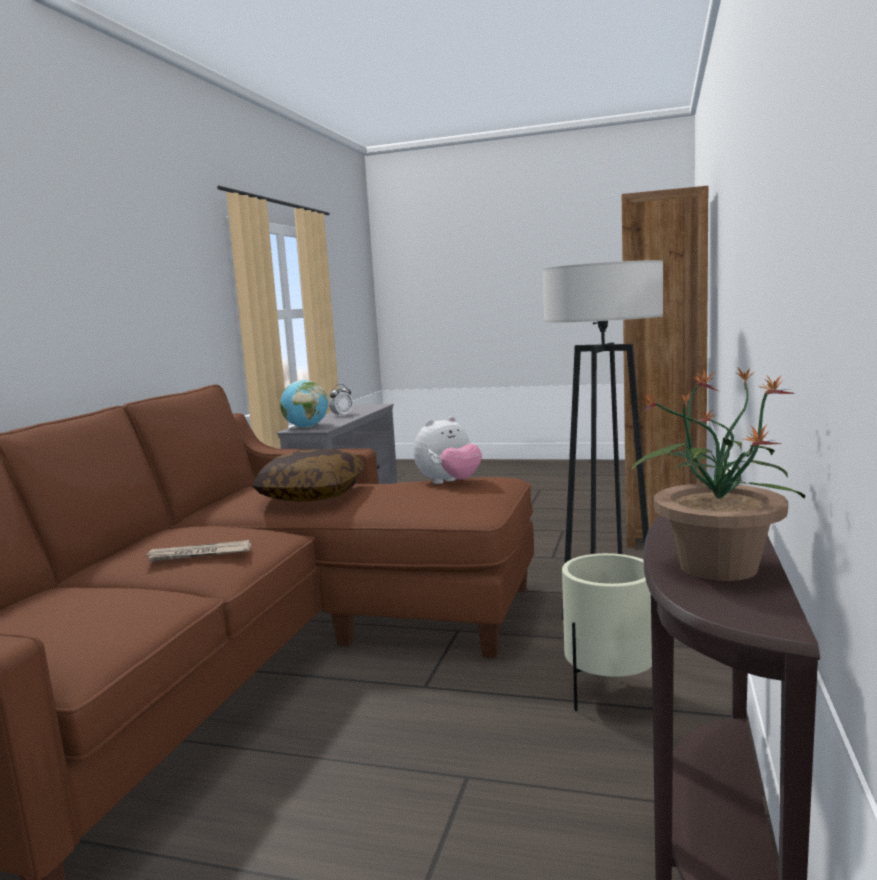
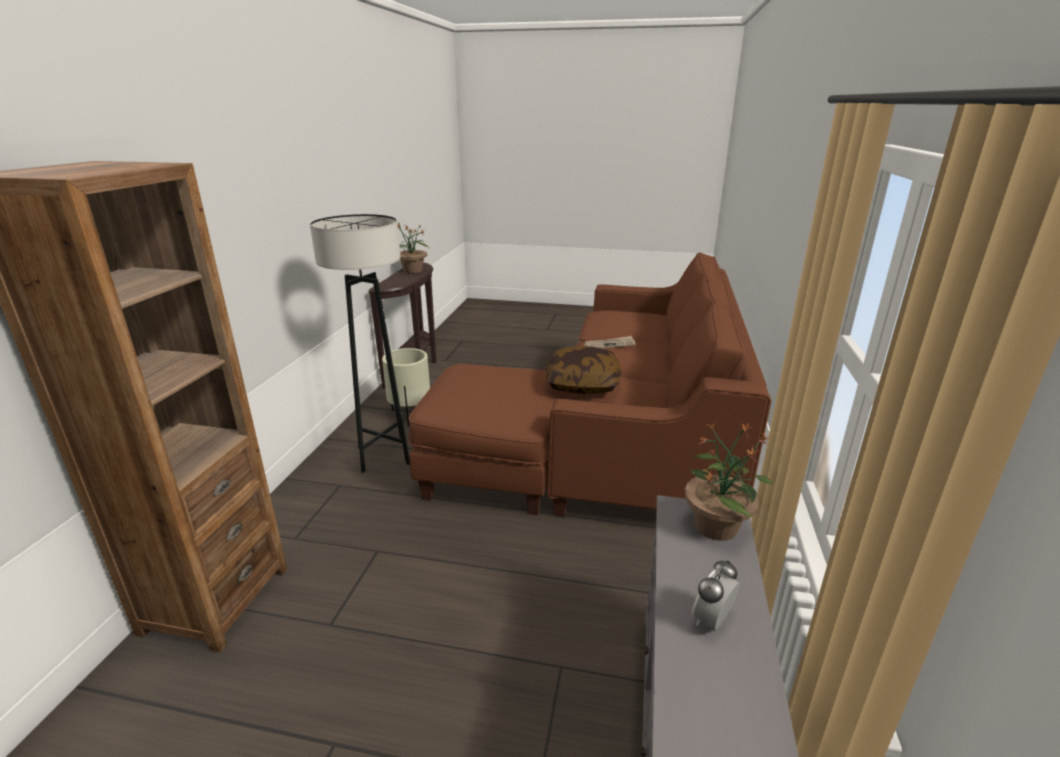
camera: 175 degrees right, 15 degrees up
globe [280,380,328,428] -> potted plant [685,422,773,541]
plush toy [414,416,482,484] -> none

